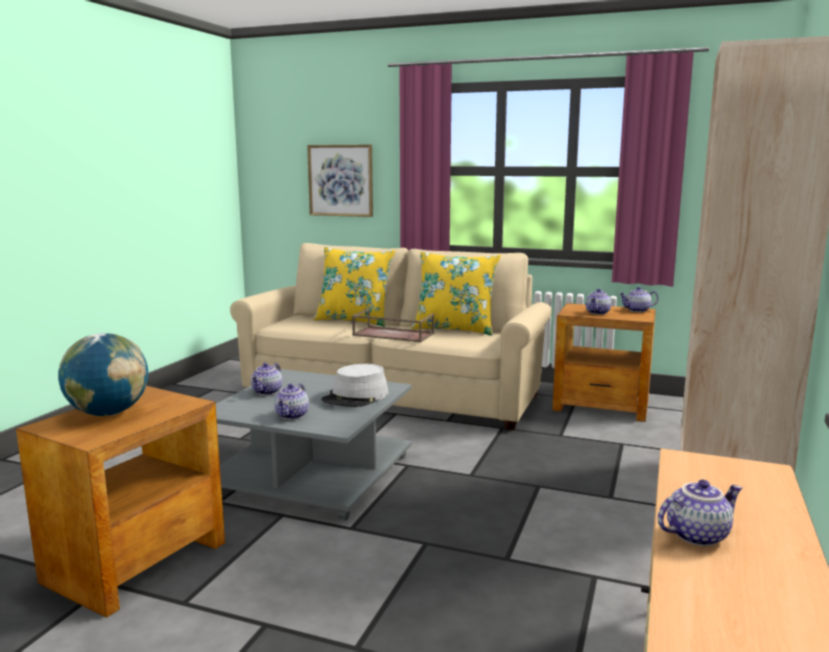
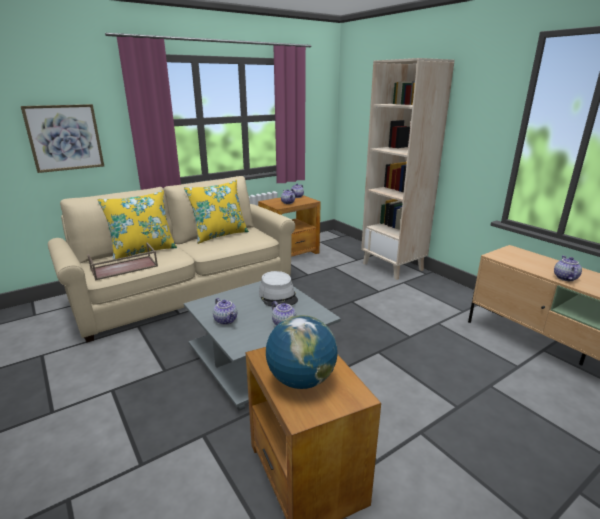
camera: 55 degrees left, 10 degrees up
brown tray [352,308,434,342] -> brown tray moved to [87,242,158,281]

